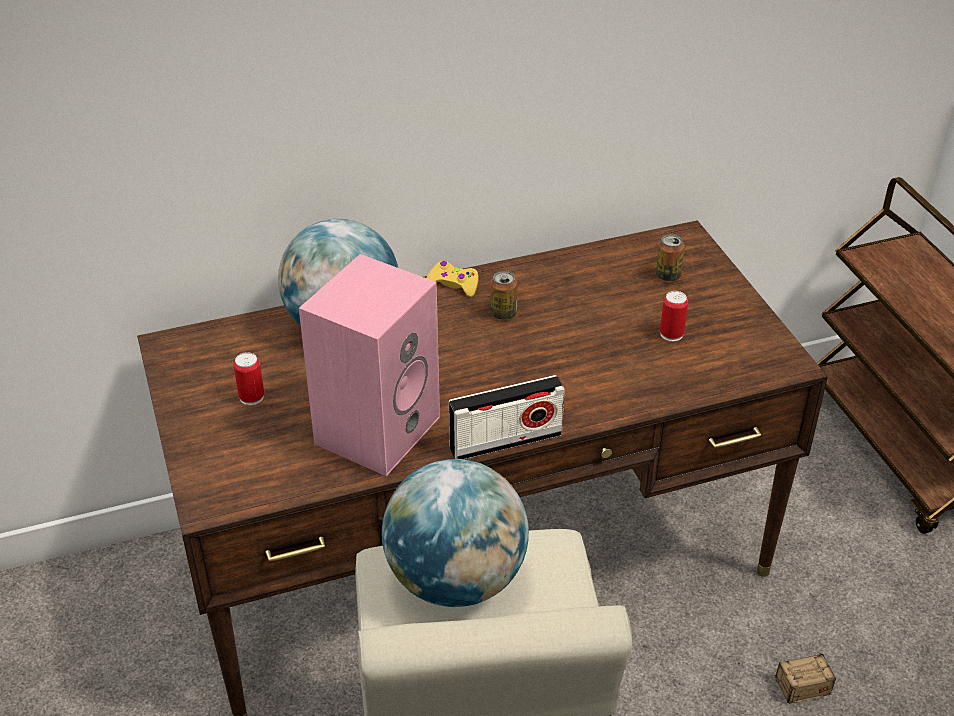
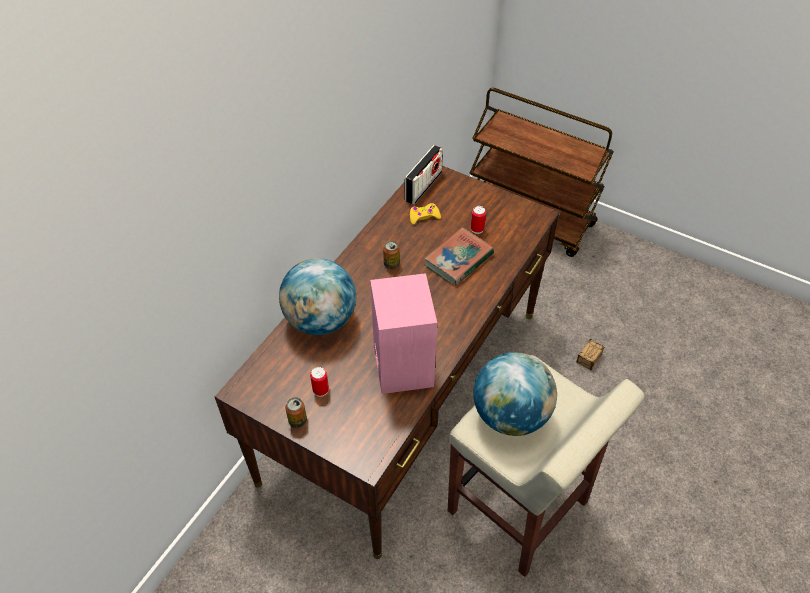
camera: 40 degrees left, 10 degrees up
yellow game controller [427,261,479,297] -> yellow game controller moved to [410,203,441,225]
radio [449,375,565,459] -> radio moved to [405,145,443,205]
can [656,234,685,282] -> can moved to [285,397,307,428]
none -> book [424,227,494,286]

